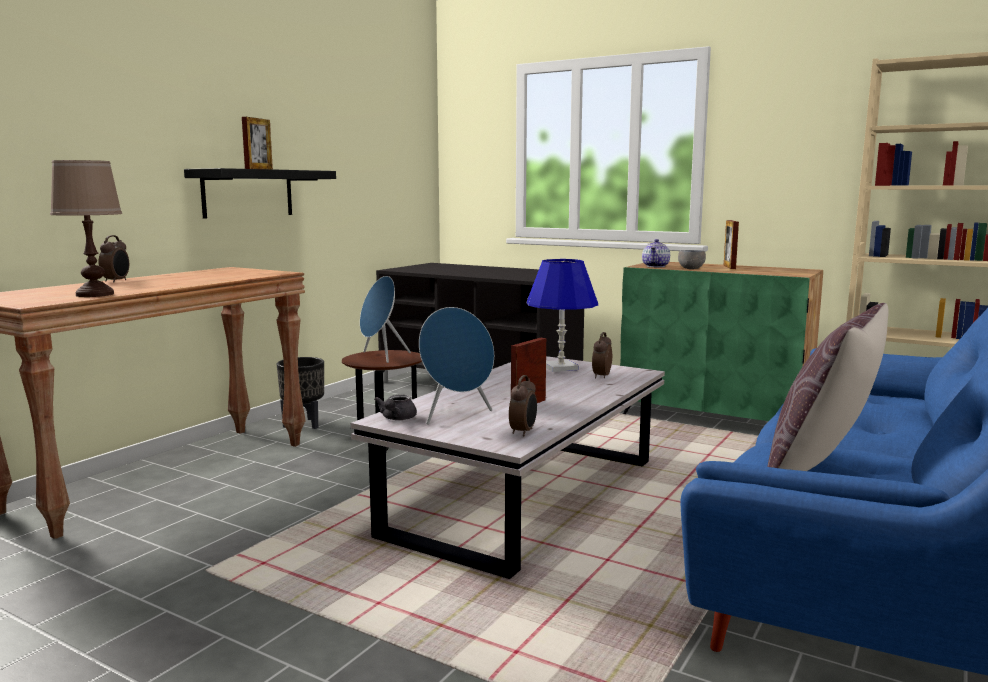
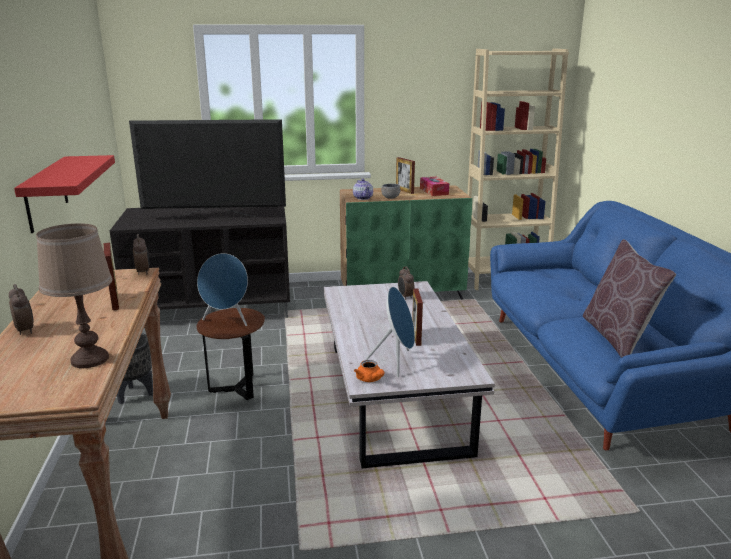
camera: 40 degrees left, 10 degrees up
black shelf [184,168,336,219] -> red shelf [14,155,115,233]
picture frame [242,117,273,169] -> picture frame moved to [104,243,119,310]
grey teapot [374,395,417,420] -> orange teapot [354,360,384,382]
alarm clock [509,375,537,436] -> alarm clock moved to [133,234,150,275]
blue table lamp [527,259,598,372] -> none
none -> television [129,119,286,219]
none -> tissue box [420,177,449,196]

